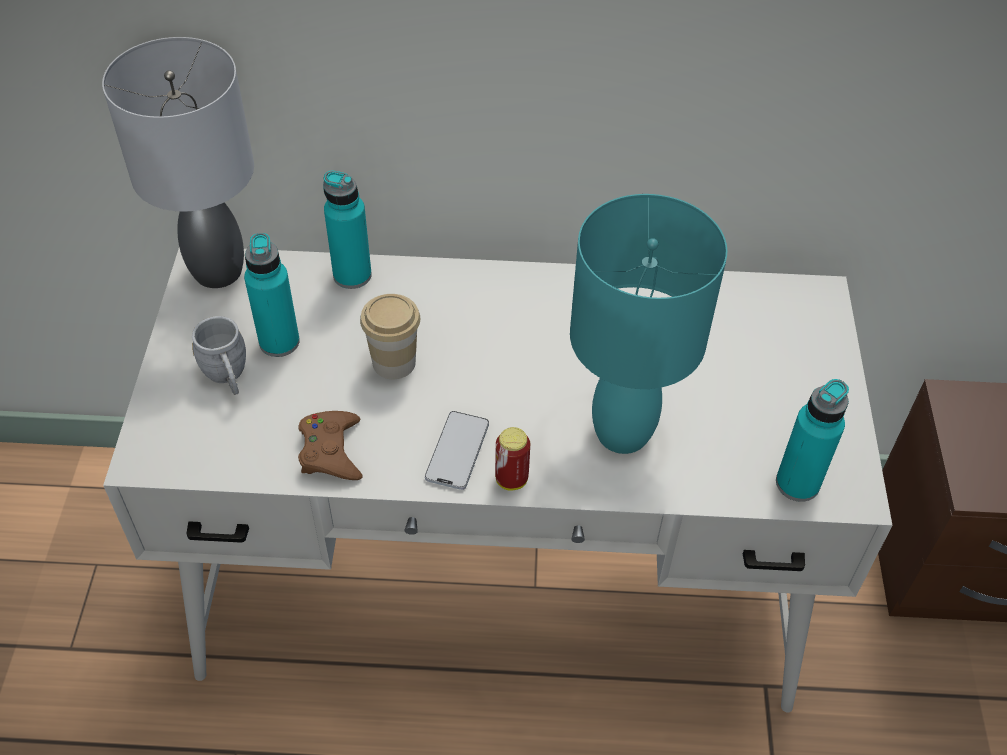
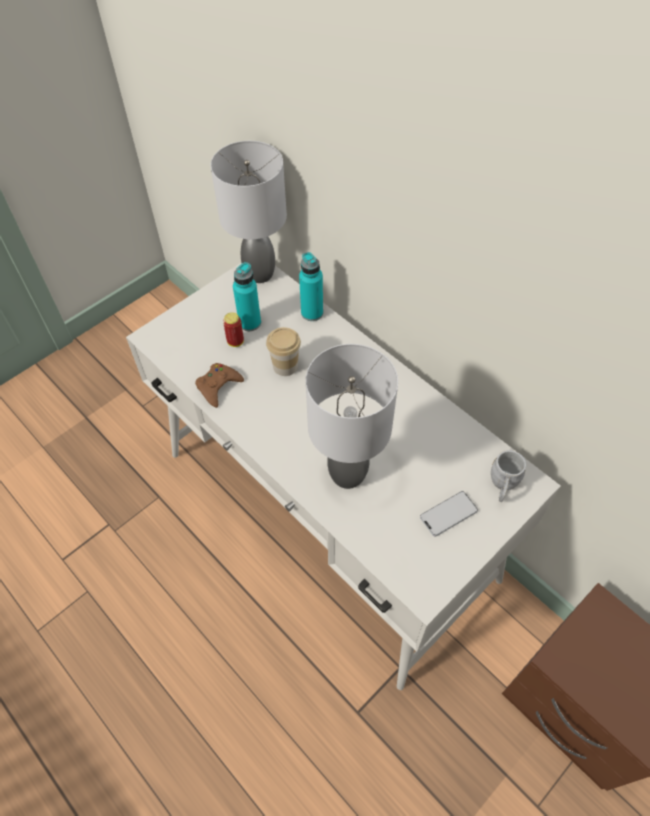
camera: 45 degrees right, 5 degrees up
grey mug [192,316,246,395] -> grey mug moved to [491,450,526,502]
phone [425,411,489,490] -> phone moved to [420,491,478,537]
can [495,427,530,491] -> can moved to [223,312,244,347]
turquoise table lamp [570,194,727,454] -> grey table lamp [305,344,398,489]
turquoise bottle [776,379,849,502] -> none

